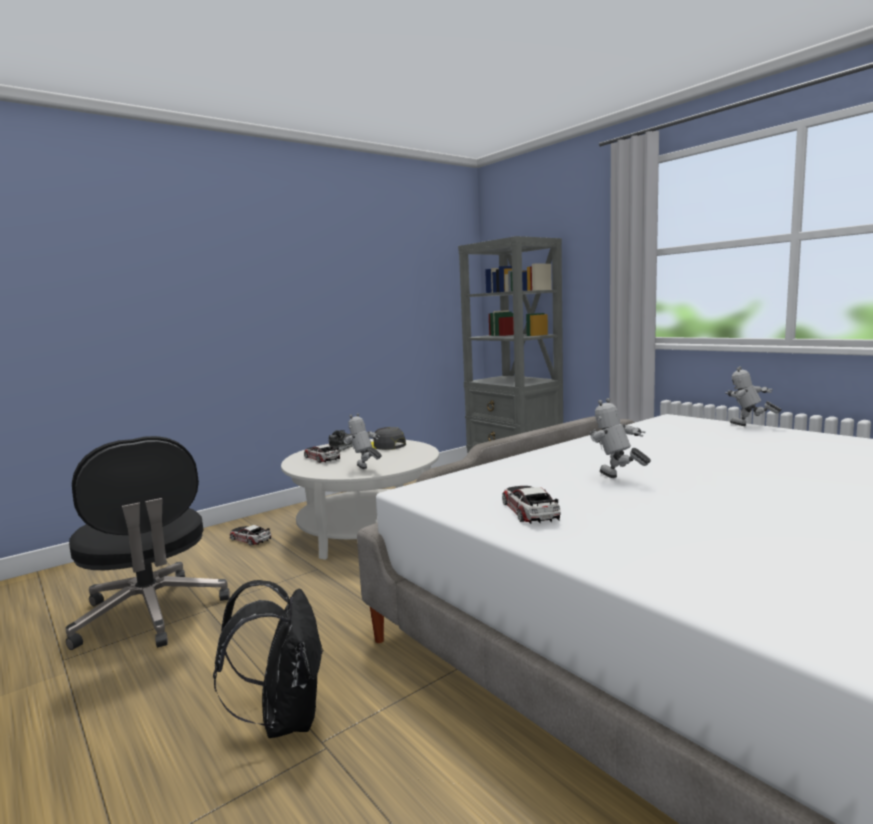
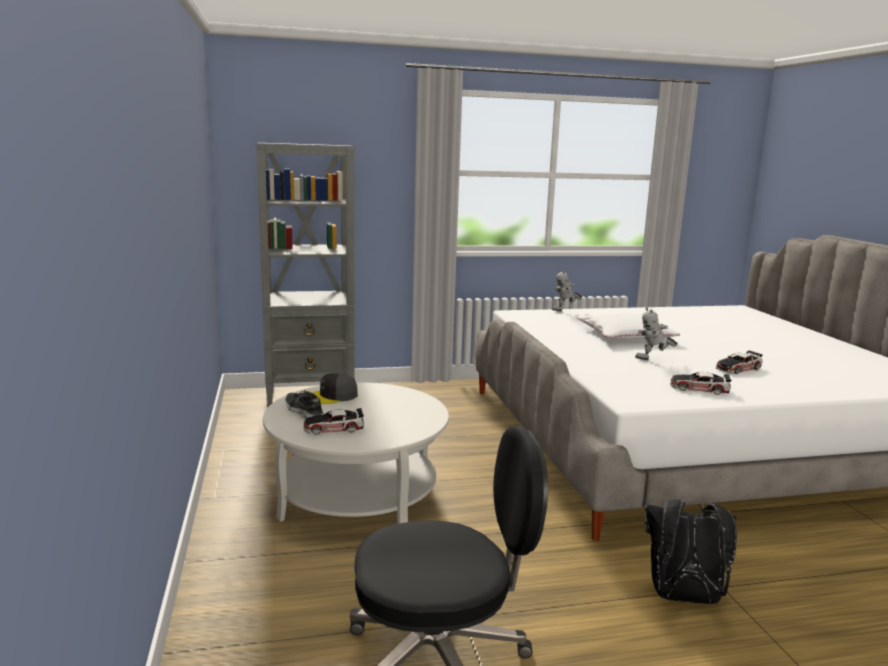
camera: 65 degrees left, 5 degrees up
toy car [230,525,271,546] -> toy car moved to [716,350,763,374]
toy robot [344,413,382,469] -> none
none -> white pillow [577,313,680,339]

